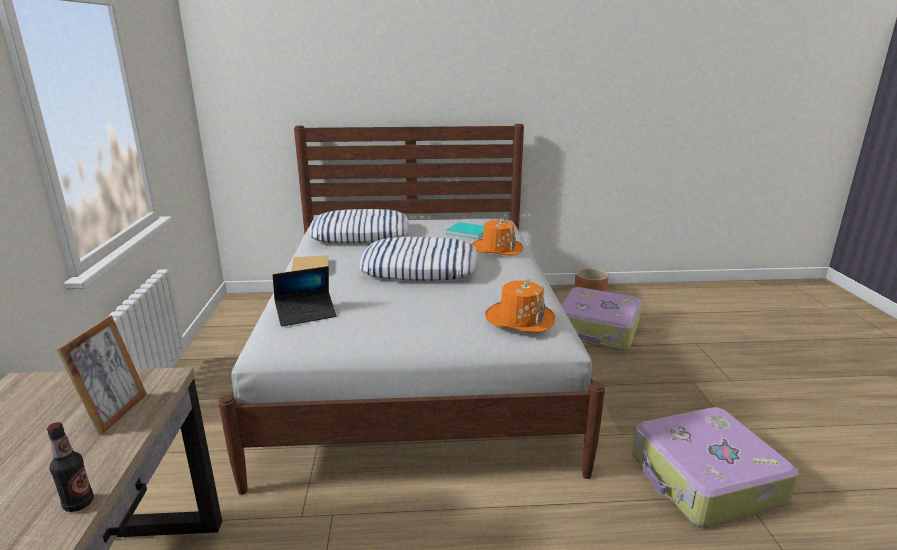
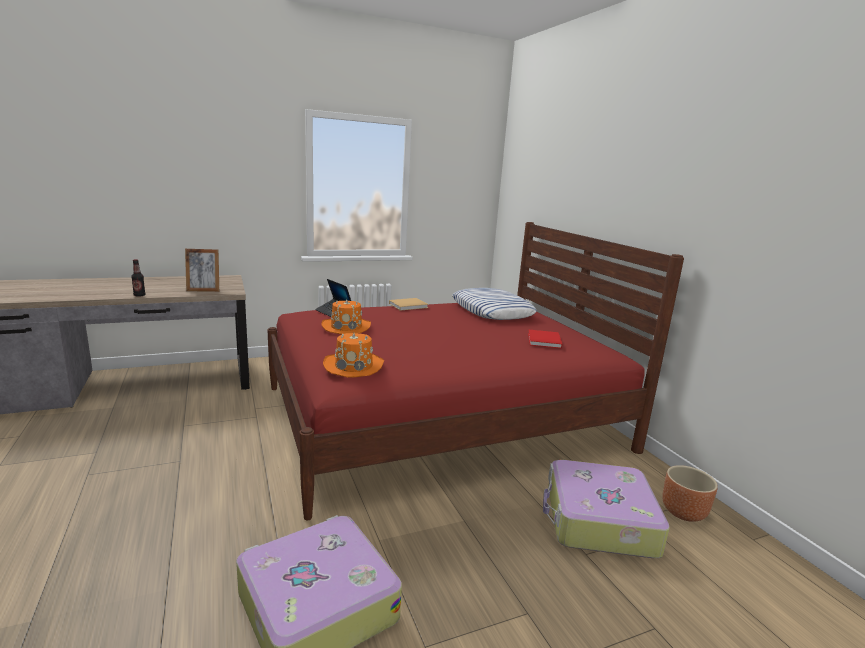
camera: 70 degrees right, 5 degrees down
white bed [219,124,605,495] -> red bed [268,222,684,520]
pillow [360,237,477,281] -> none
turquoise book [446,222,484,239] -> red book [528,330,562,349]
orange hat [472,218,523,256] -> orange hat moved to [321,299,371,334]

